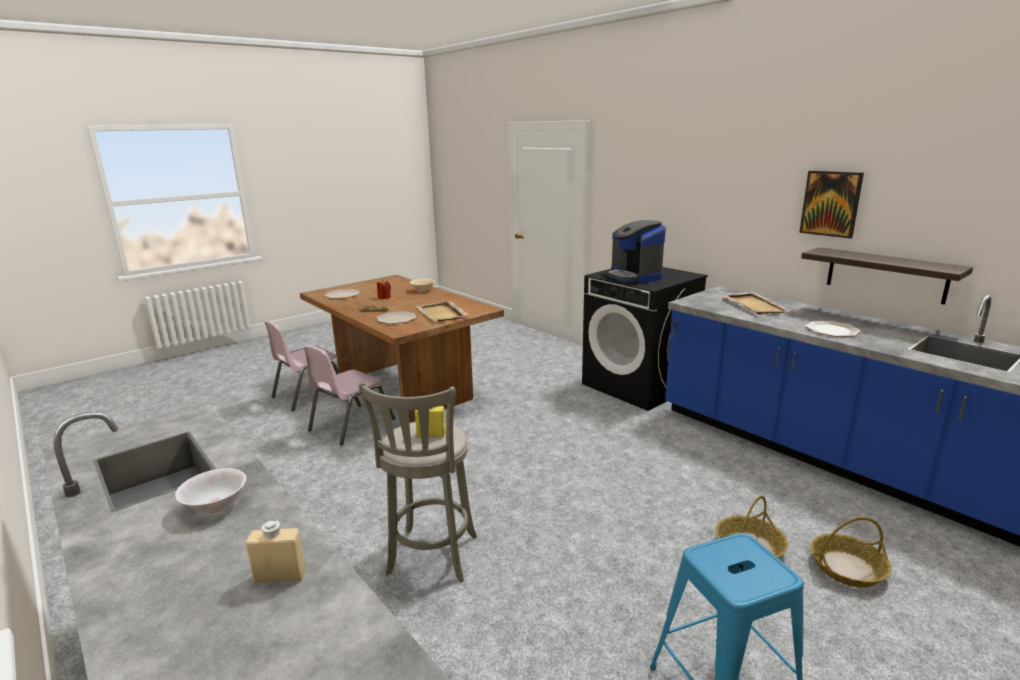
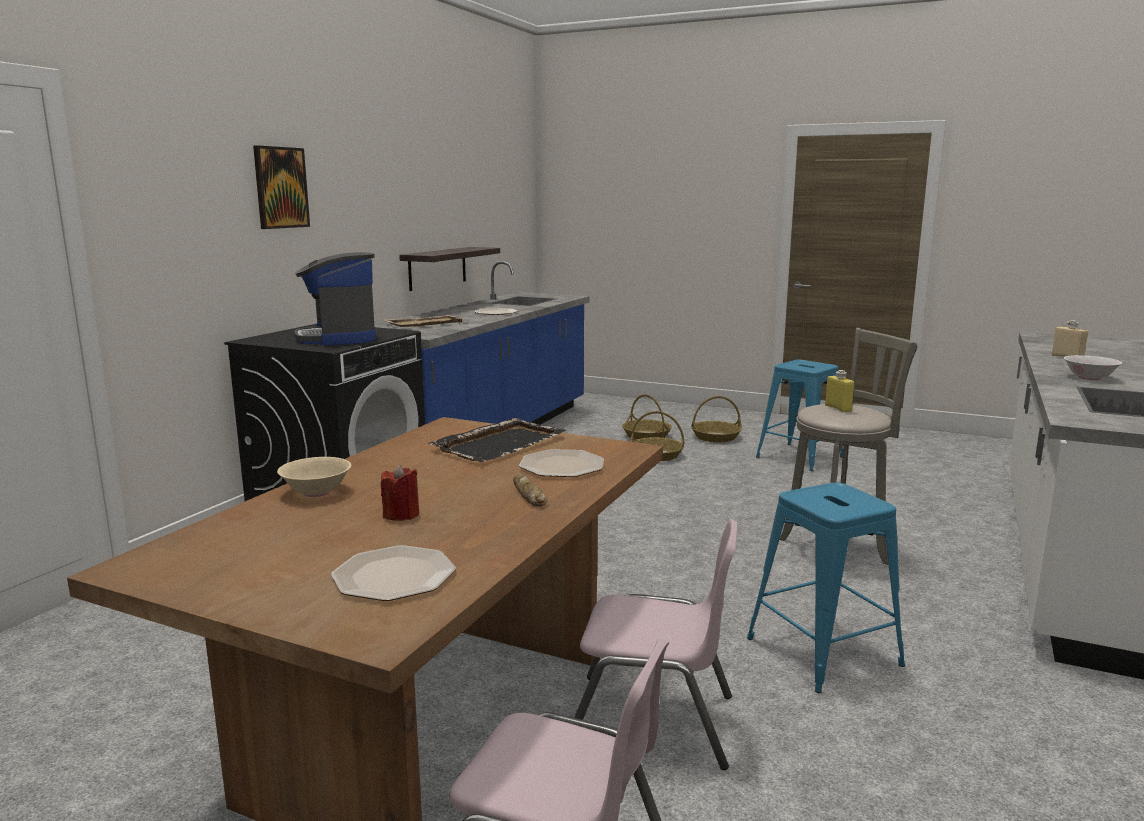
camera: 115 degrees left, 5 degrees down
beige tray [416,301,469,321] -> black tray [428,418,566,462]
coffee machine [606,220,666,283] -> coffee machine turned 120 degrees clockwise [295,252,376,346]
picture [799,171,864,239] -> picture moved to [253,145,310,229]
none -> basket [691,396,742,442]
none -> blue stool [747,482,905,693]

